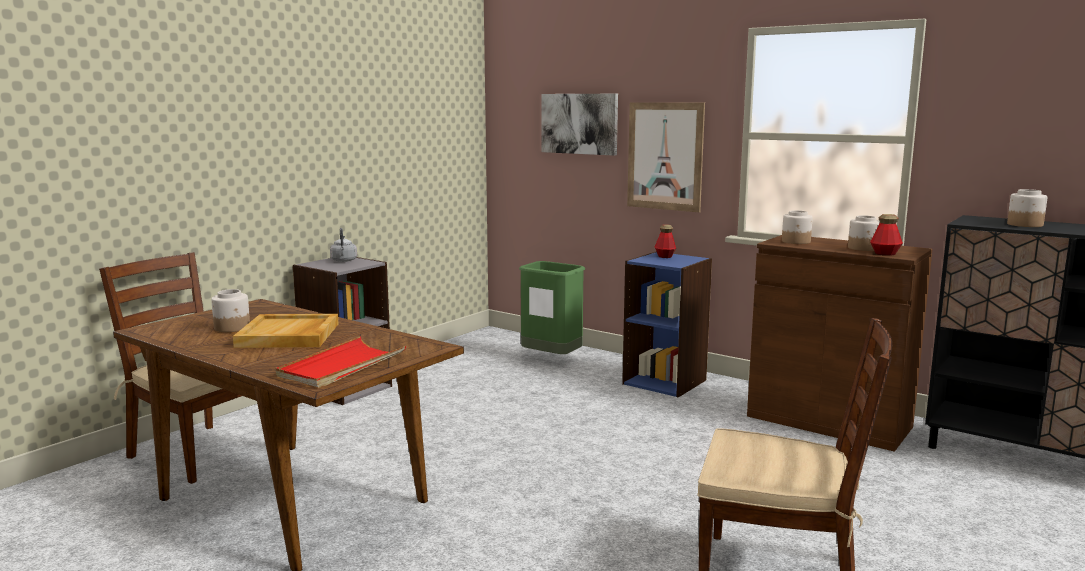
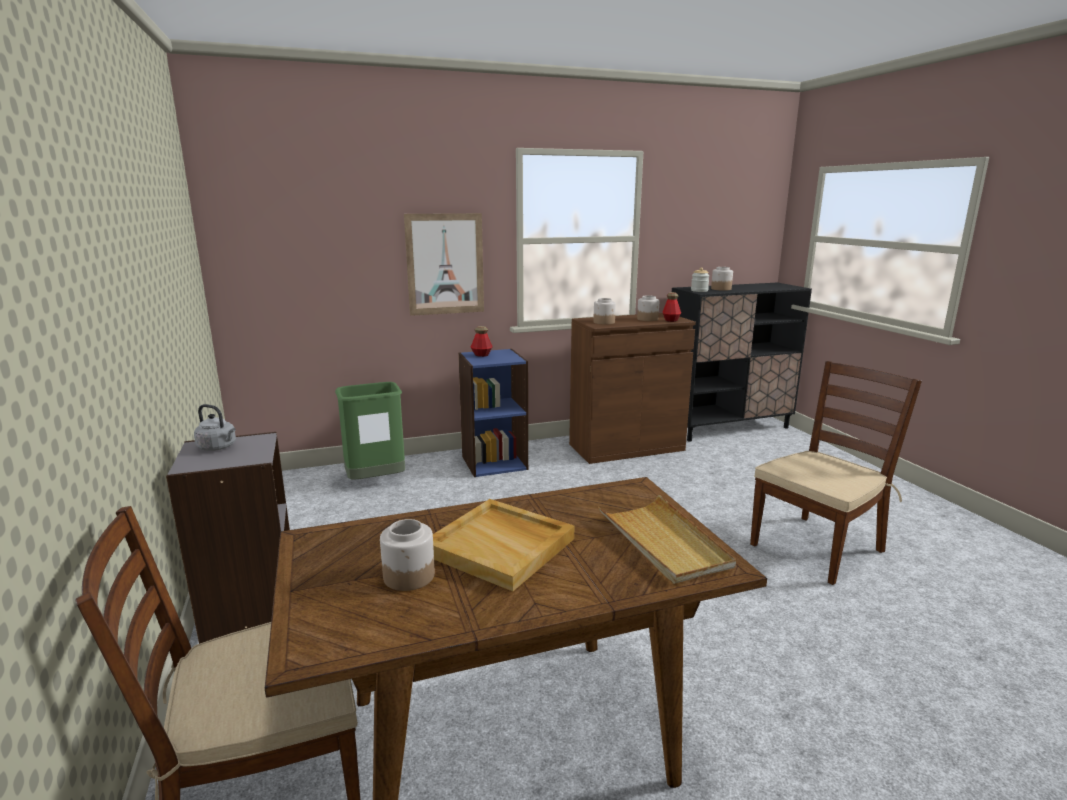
camera: 55 degrees left, 5 degrees up
red tray [275,336,406,388] -> beige tray [598,495,736,584]
picture [541,94,618,156] -> none
none -> jar [691,267,710,292]

